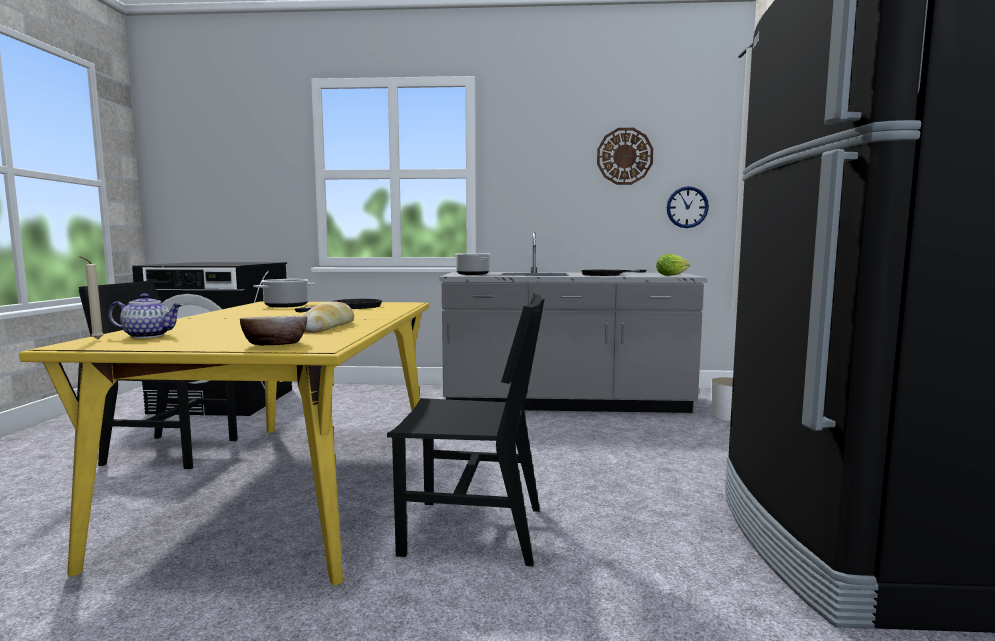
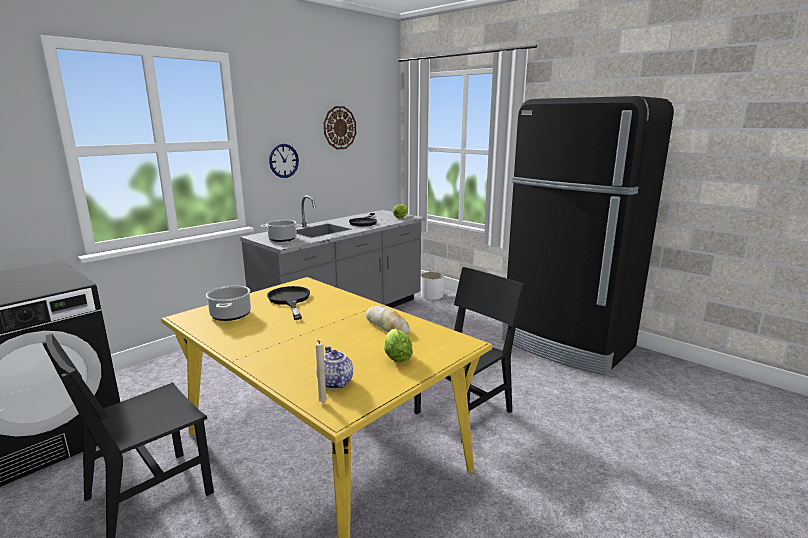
camera: 50 degrees left, 10 degrees up
teapot [108,293,183,338] -> teapot turned 60 degrees counterclockwise [316,346,353,389]
bowl [240,316,307,346] -> none
wall clock [667,186,709,228] -> wall clock moved to [269,144,299,178]
none -> lettuce [384,329,413,362]

